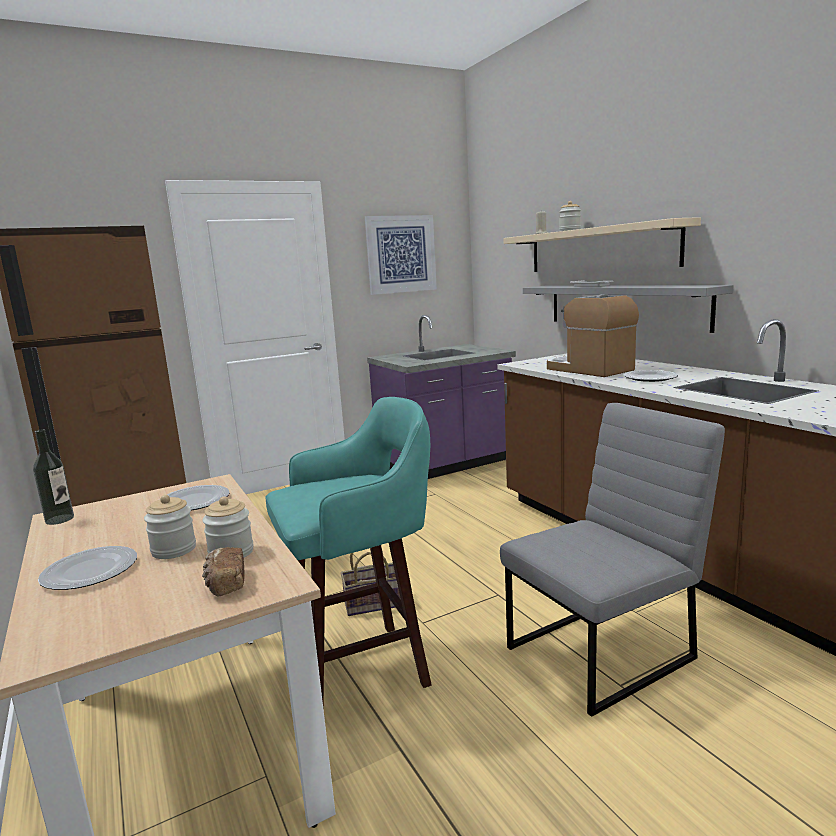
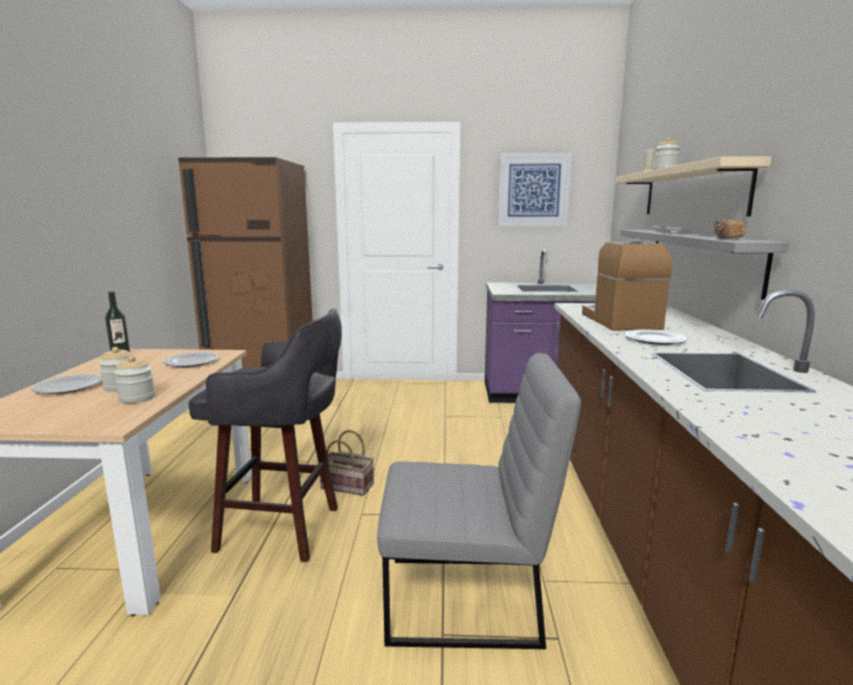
camera: 30 degrees right, 0 degrees up
bread [202,547,245,596] -> bread moved to [714,219,746,239]
turquoise stool [265,397,432,706] -> grey stool [189,309,342,562]

